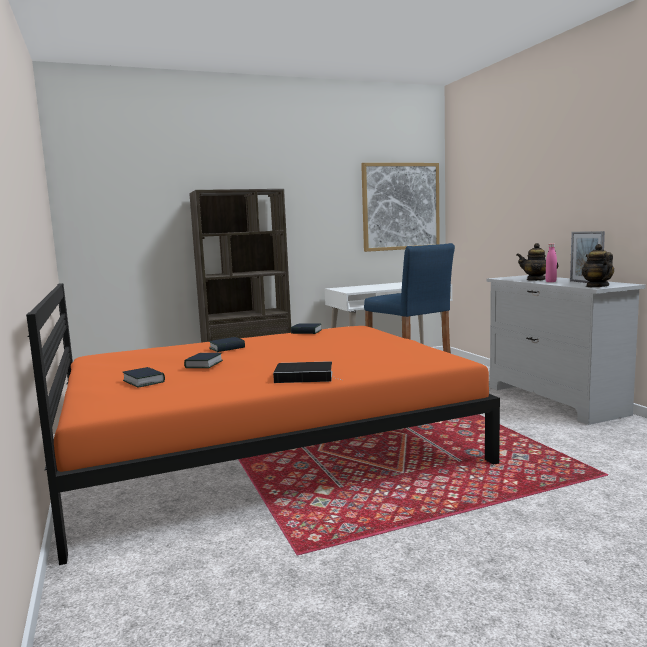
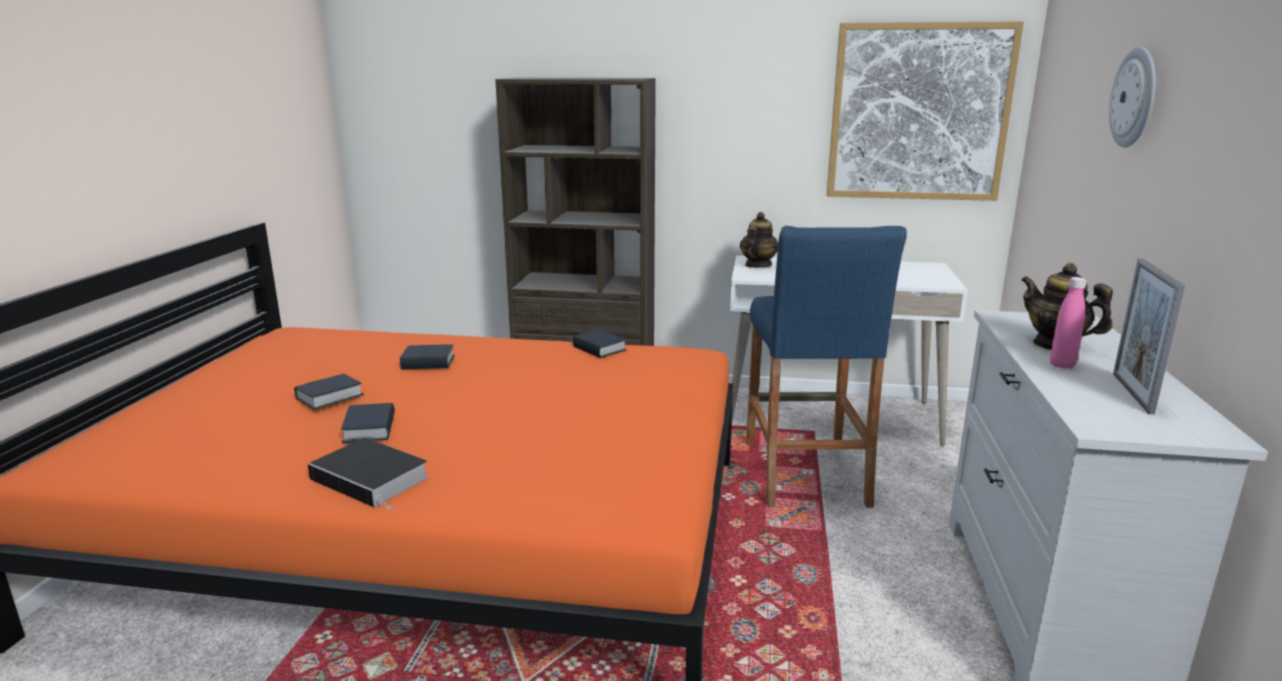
camera: 30 degrees right, 10 degrees up
book [123,367,165,387] -> book moved to [341,403,395,443]
teapot [582,244,614,287] -> teapot moved to [740,212,778,268]
none -> wall clock [1109,47,1155,147]

